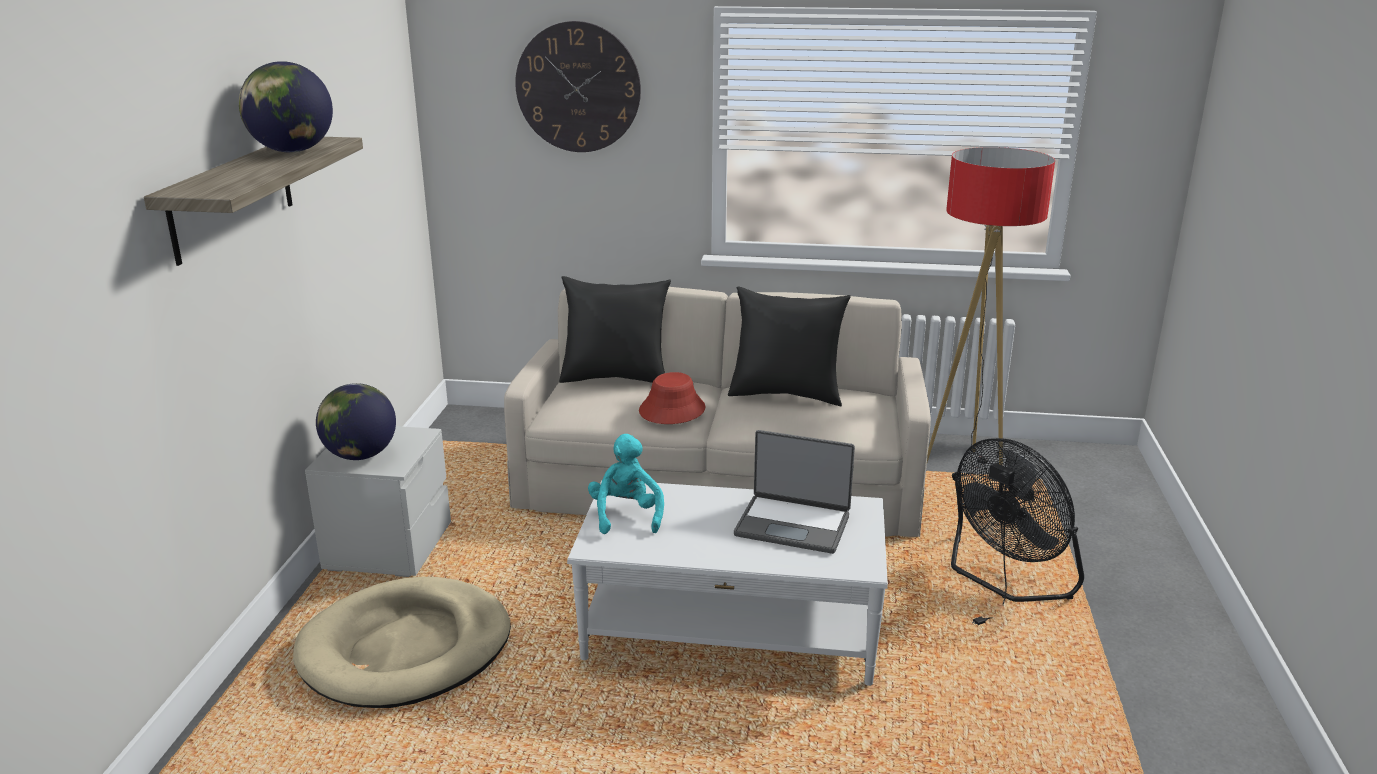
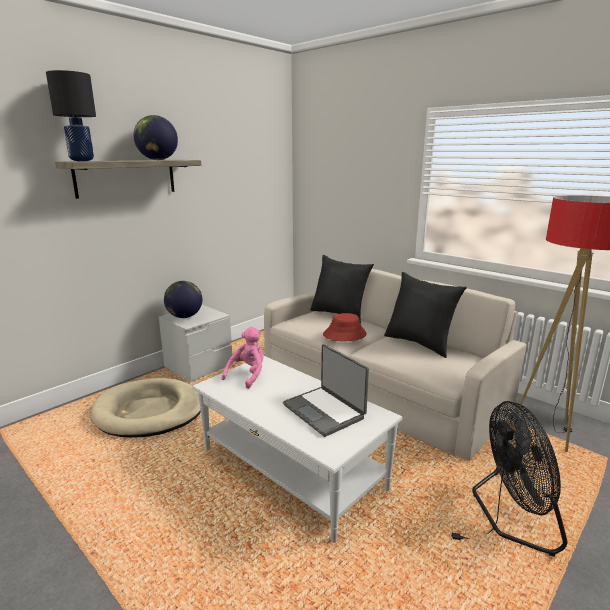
camera: 35 degrees right, 5 degrees down
wall clock [515,21,641,152] -> none
turquoise plush toy [588,434,664,534] -> pink plush toy [222,327,264,389]
none -> black table lamp [46,70,96,161]

